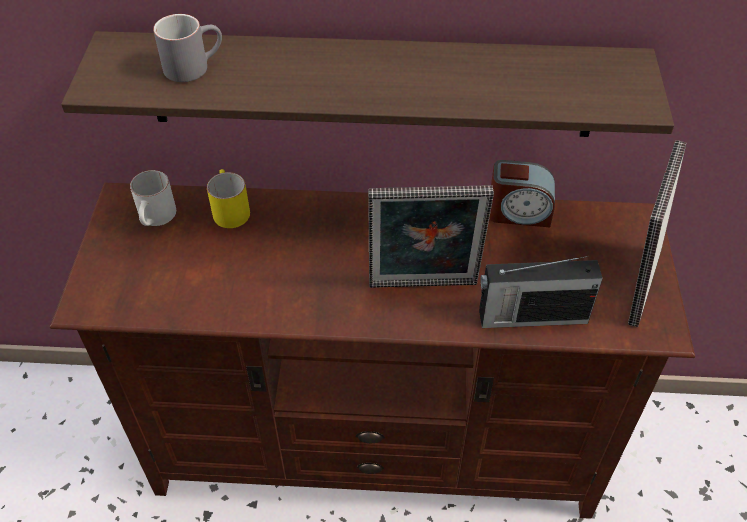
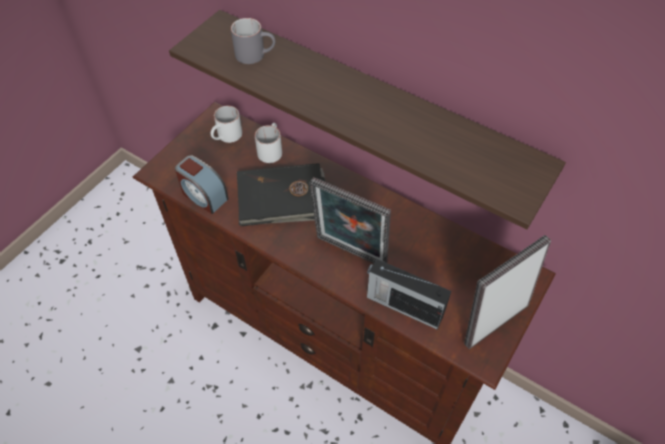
camera: 30 degrees right, 5 degrees up
yellow mug [207,169,250,228] -> white mug [255,123,282,163]
alarm clock [489,160,555,227] -> alarm clock moved to [175,155,228,214]
none -> black book [237,163,325,226]

